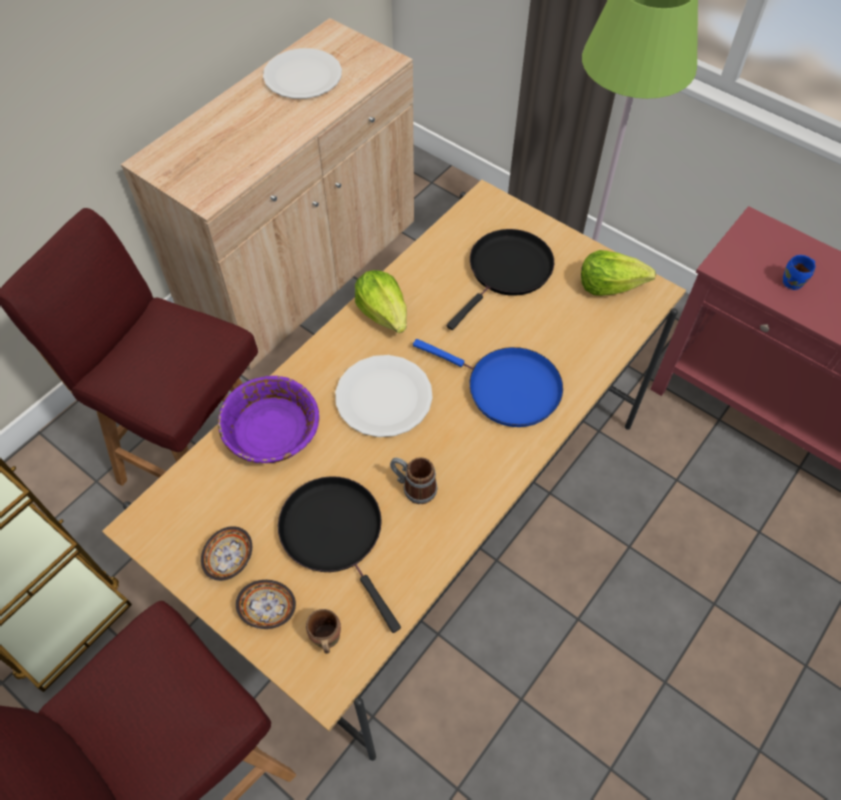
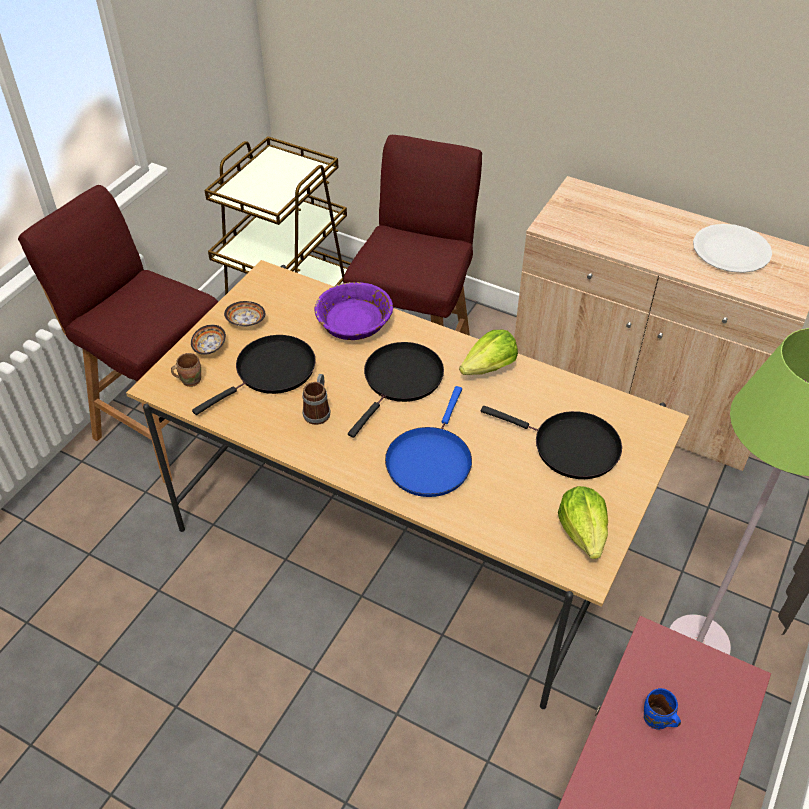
camera: 80 degrees right, 10 degrees down
white plate [335,355,433,437] -> black frying pan [348,342,444,438]

